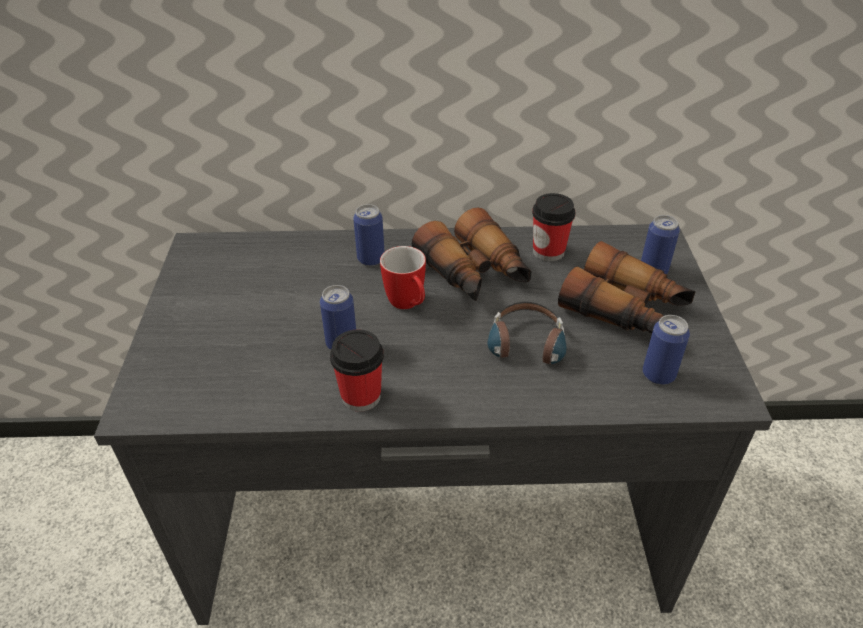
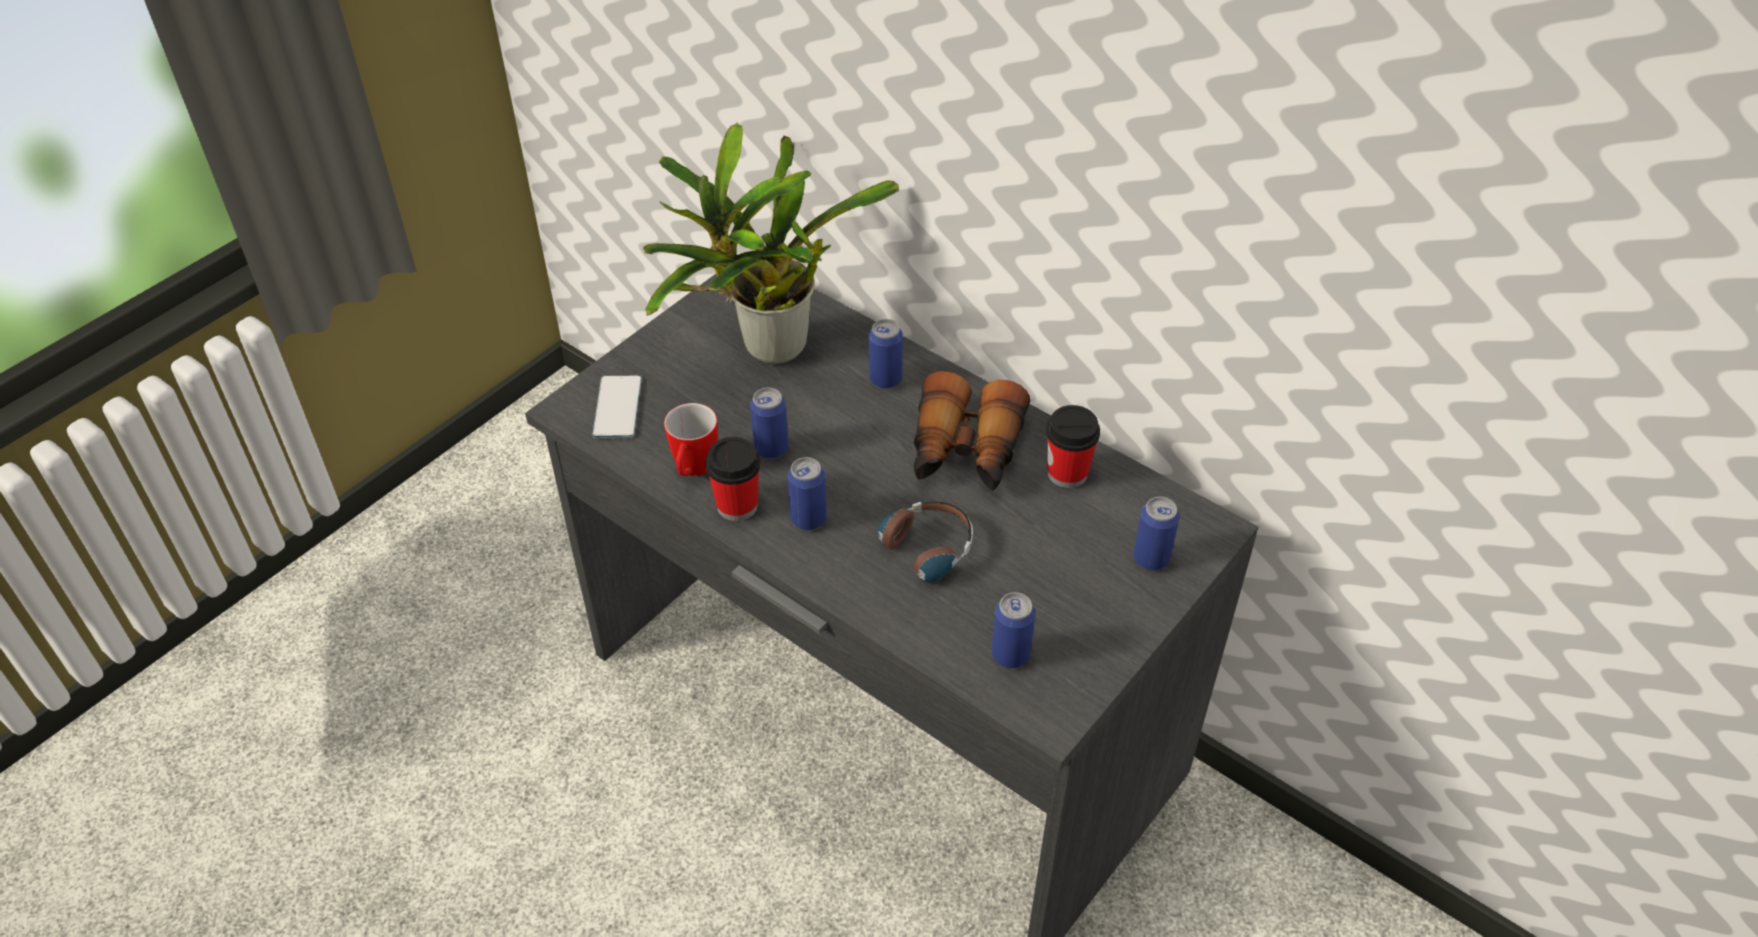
camera: 40 degrees right, 5 degrees up
mug [380,246,426,309] -> mug moved to [664,403,718,476]
binoculars [558,241,695,333] -> none
none -> phone [592,375,641,439]
none -> potted plant [643,122,899,364]
none -> can [788,457,827,530]

